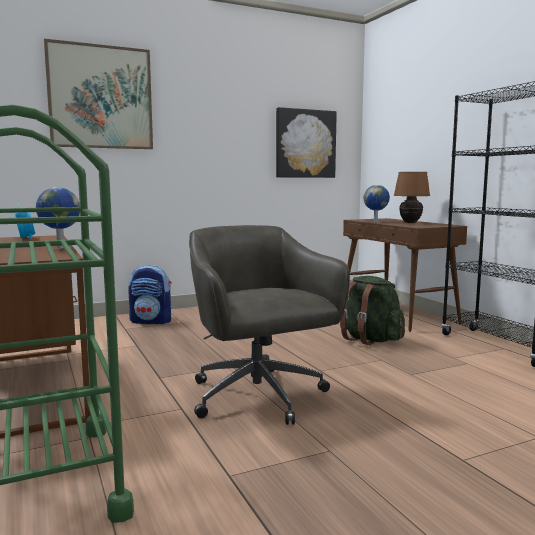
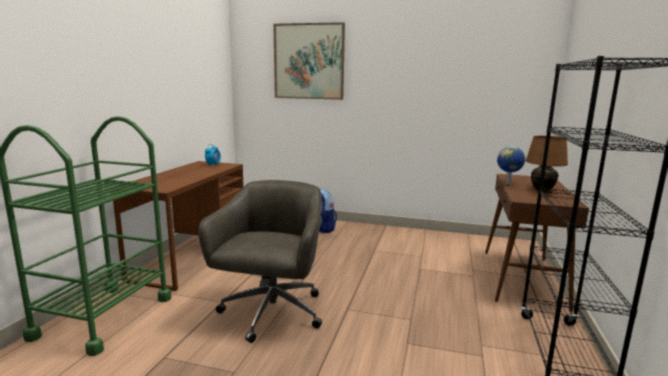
camera: 40 degrees right, 5 degrees up
globe [36,187,80,249] -> none
picture [276,107,337,178] -> none
green backpack [340,276,405,345] -> none

